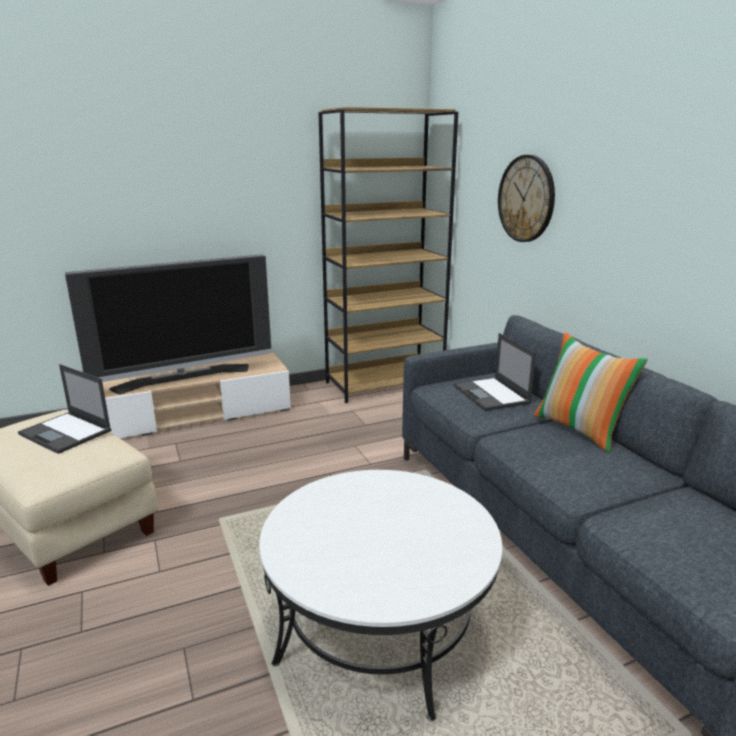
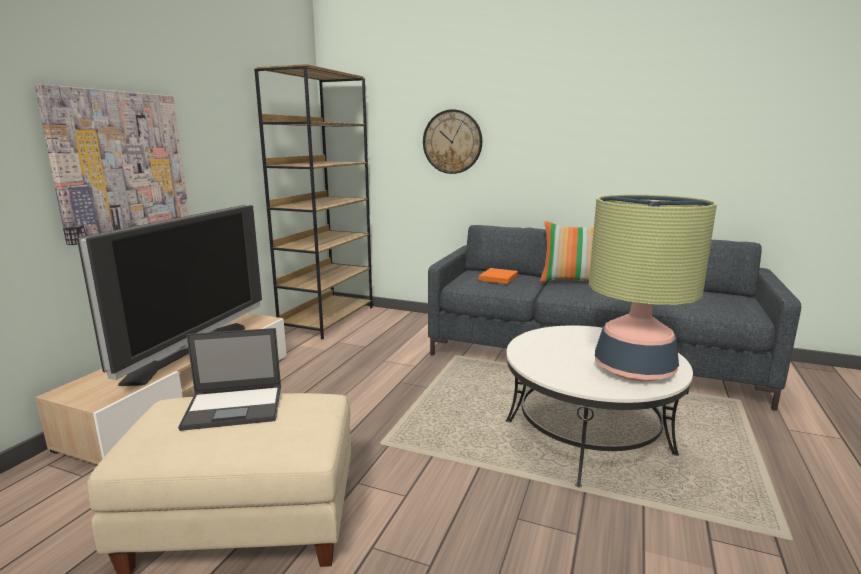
camera: 45 degrees left, 5 degrees down
laptop [454,333,536,411] -> orange book [479,268,518,284]
none -> picture [35,84,189,245]
none -> table lamp [589,194,717,381]

